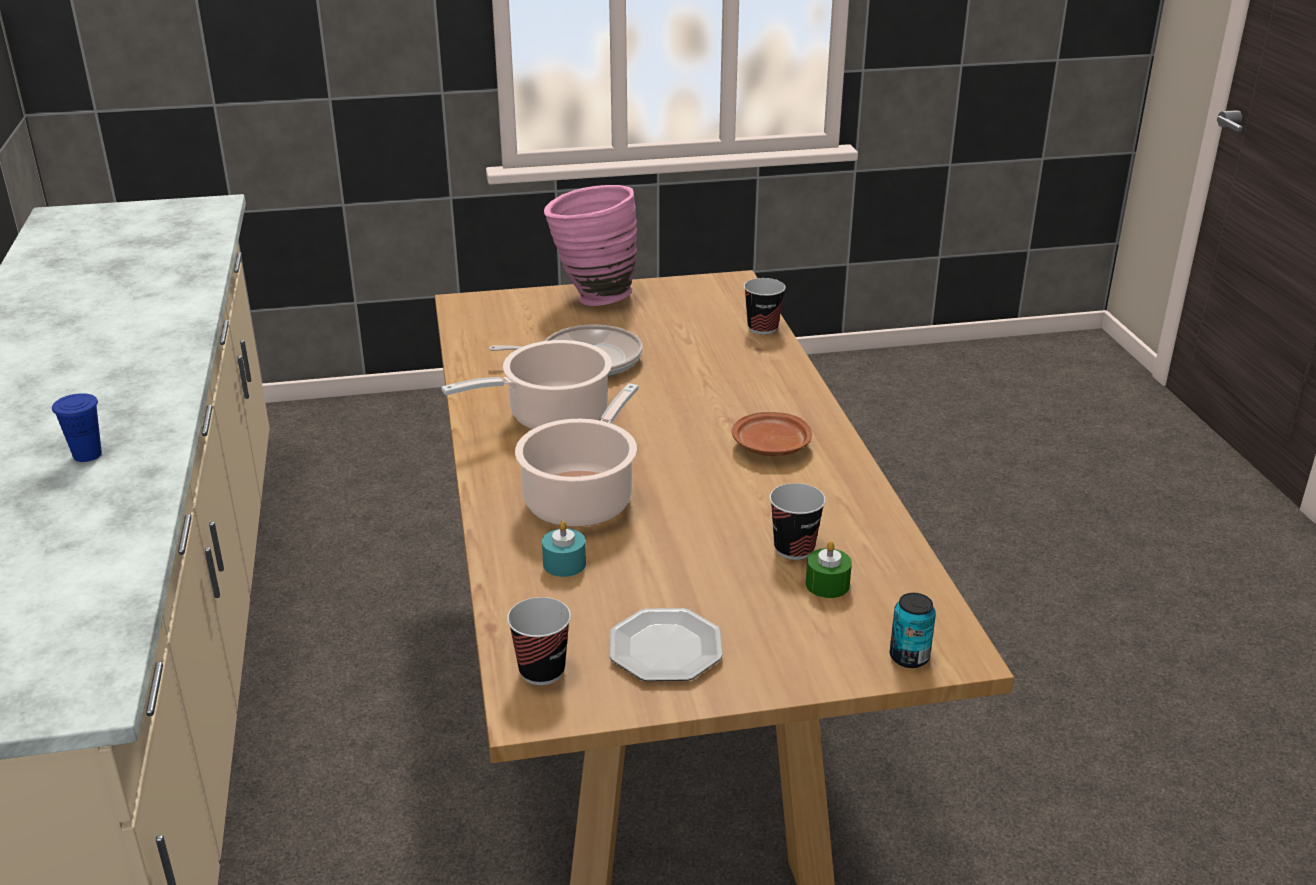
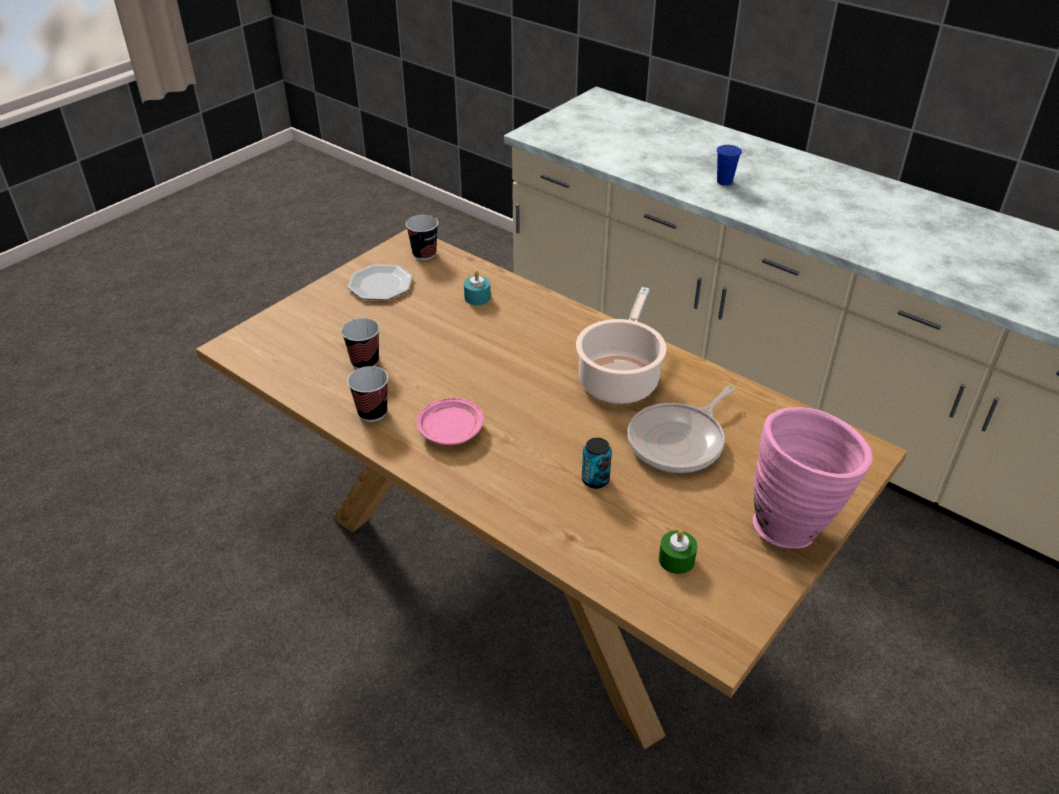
camera: 140 degrees right, 10 degrees up
cooking pot [515,383,639,527] -> none
brown plate [732,412,812,456] -> pink plate [417,398,484,445]
cup [744,278,786,335] -> cup moved to [347,366,388,422]
green candle [806,541,852,598] -> green candle moved to [659,530,698,574]
can [890,593,936,668] -> can moved to [582,438,612,489]

